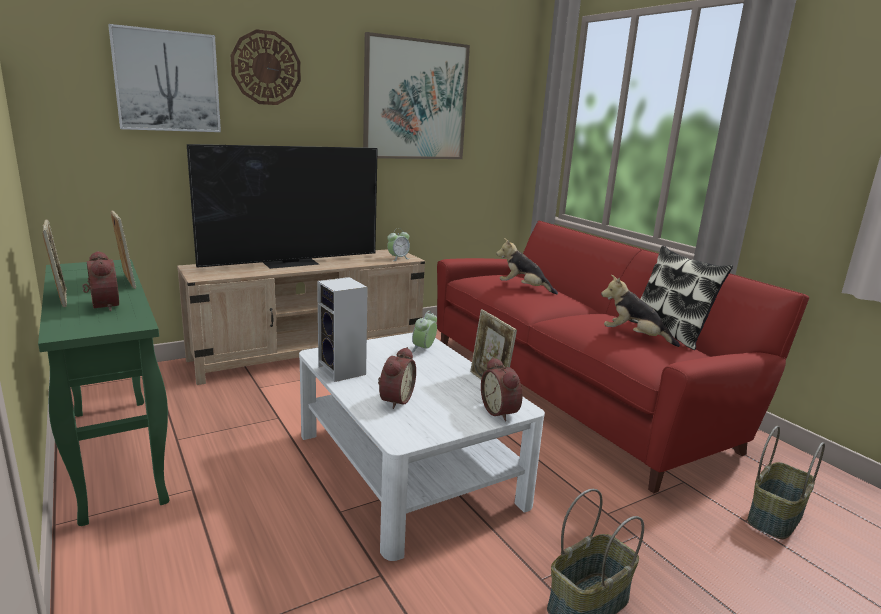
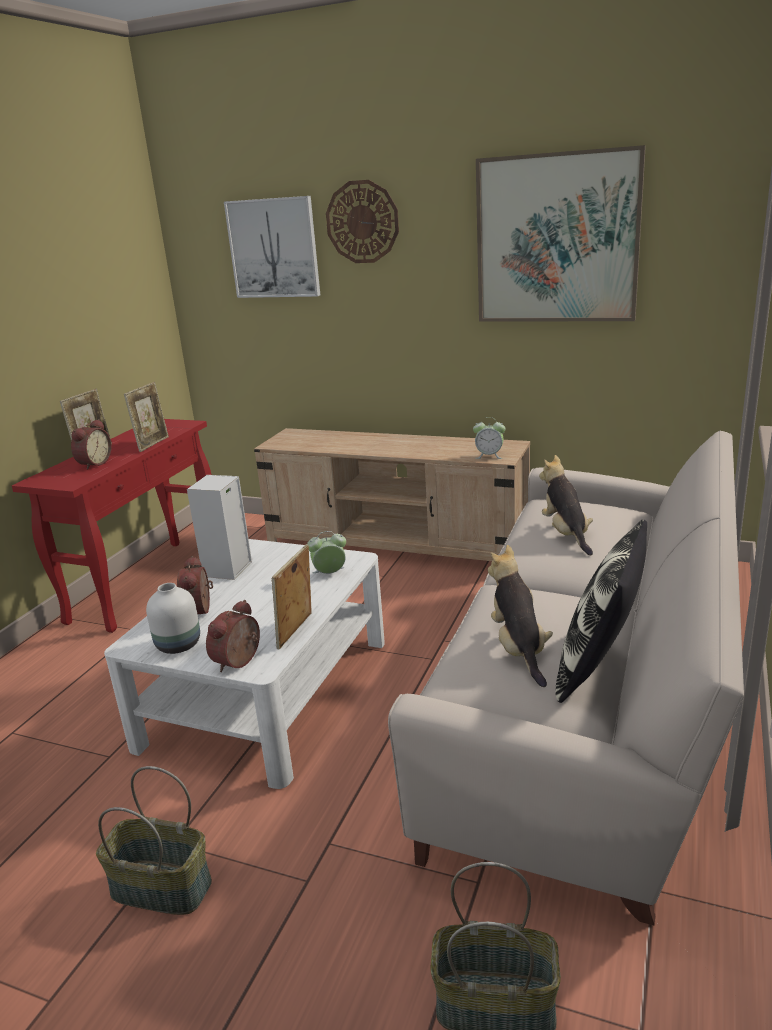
camera: 55 degrees right, 5 degrees up
green console table [38,259,170,526] -> red console table [12,419,212,633]
television [187,144,378,269] -> none
alarm clock [378,347,416,409] -> alarm clock turned 105 degrees clockwise [177,556,213,614]
red sofa [437,221,809,493] -> beige sofa [388,430,744,925]
none -> white vase [146,583,200,654]

